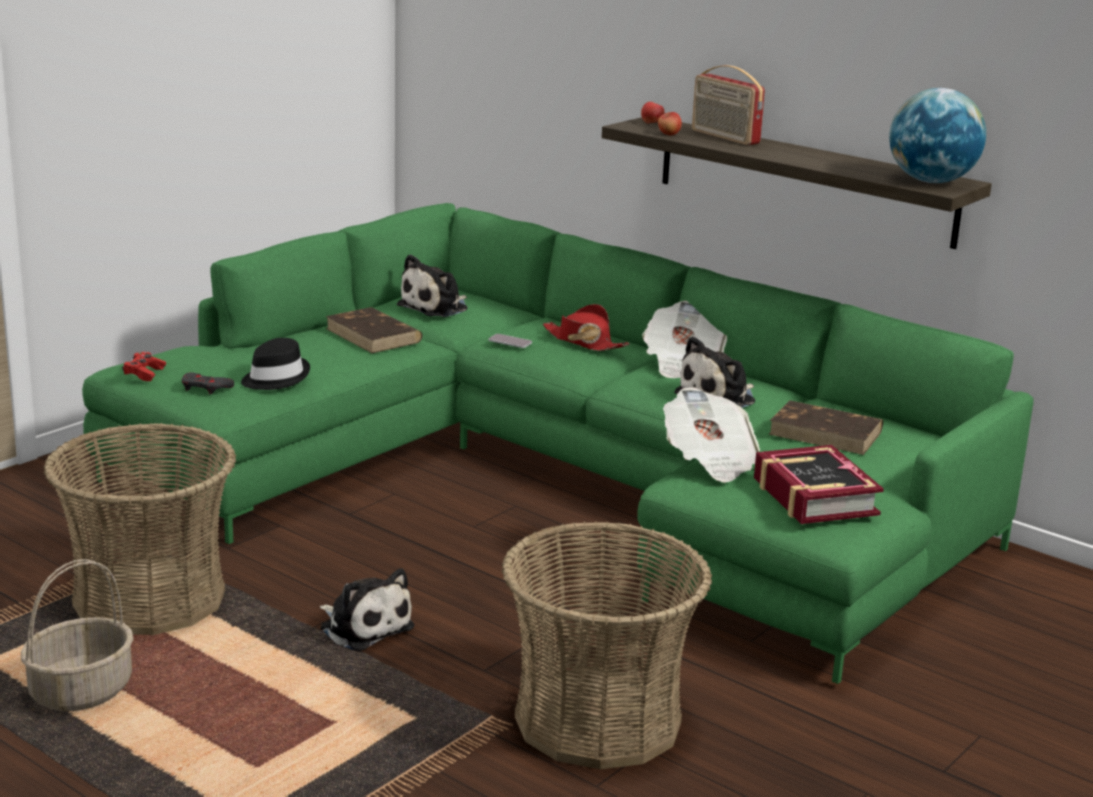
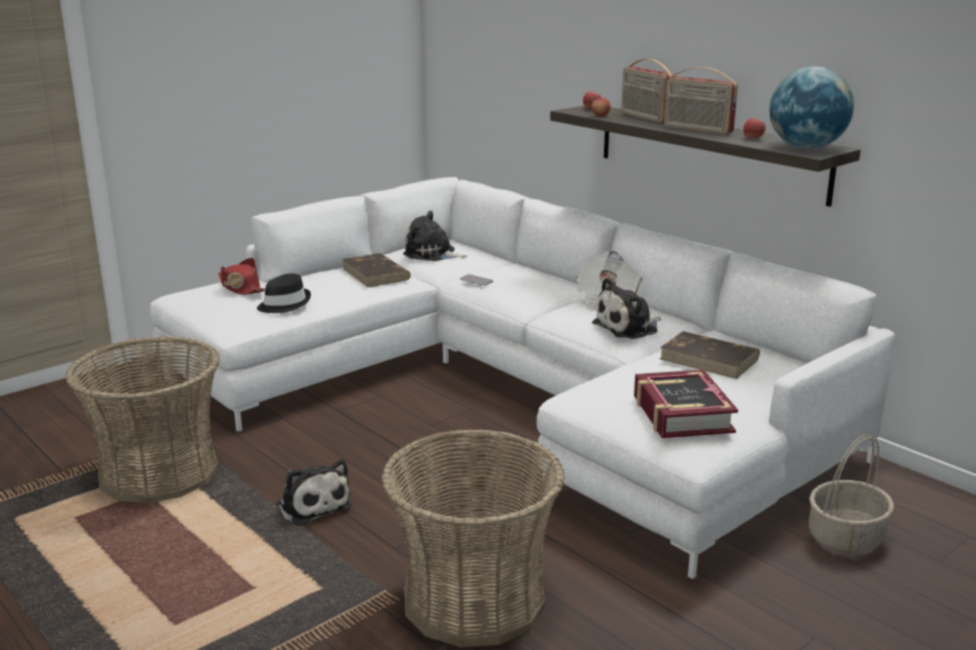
camera: 10 degrees right, 0 degrees up
basket [21,559,134,711] -> basket moved to [809,435,894,554]
green sofa [82,203,1033,684] -> white sofa [150,177,895,579]
red game controller [122,352,166,381] -> none
grey game controller [182,372,234,395] -> none
plush toy [397,254,468,317] -> plush toy turned 60 degrees clockwise [403,210,467,261]
red hat [543,304,630,351] -> red hat moved to [218,258,265,295]
newspaper [663,387,760,483] -> none
none -> radio [664,67,738,134]
none -> apple [743,118,766,139]

